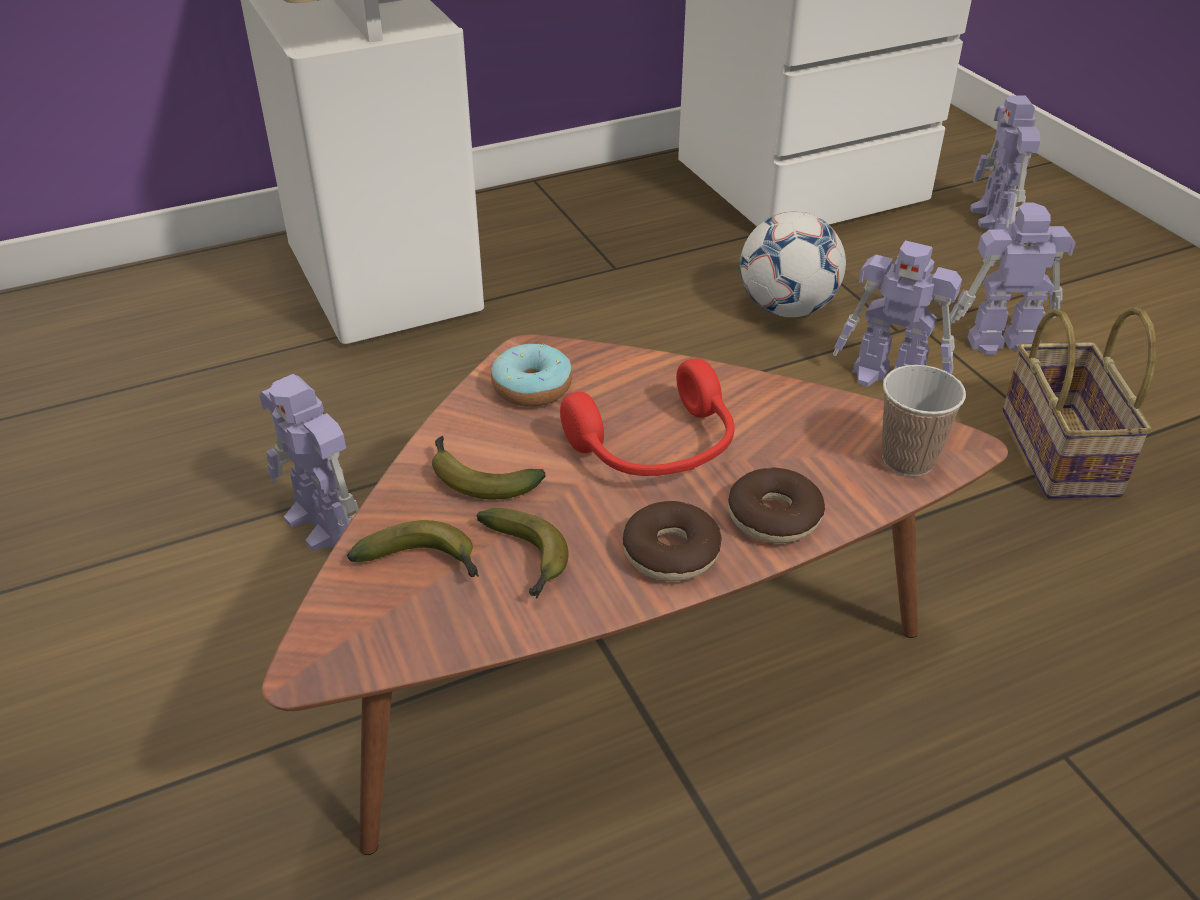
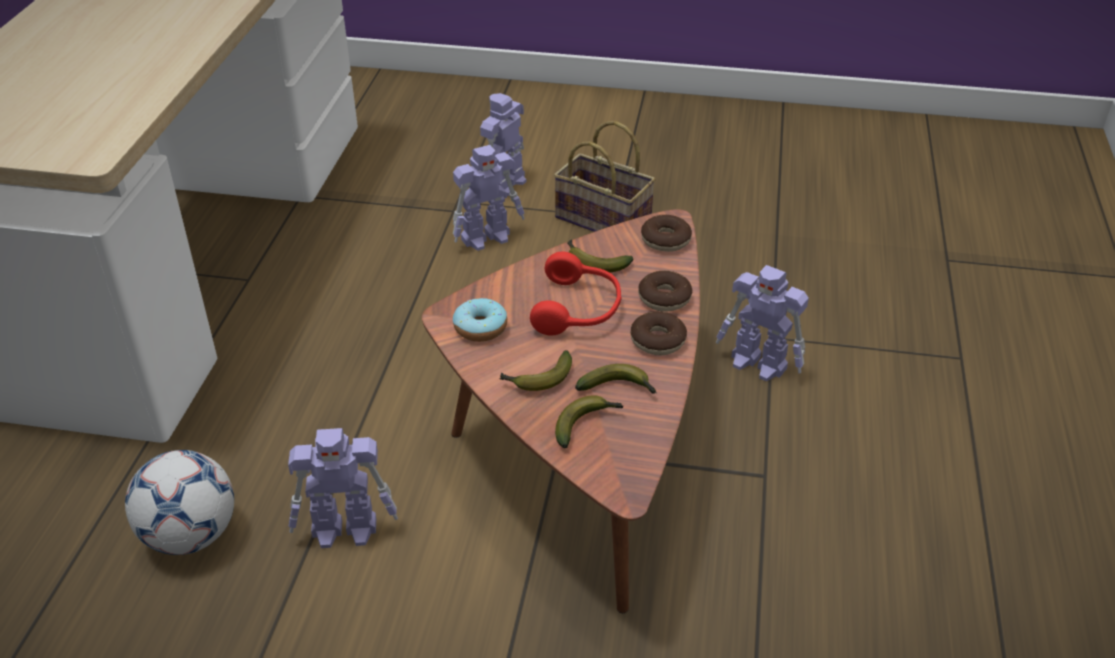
camera: 55 degrees left, 0 degrees up
football [740,211,846,317] -> football moved to [125,450,234,555]
cup [881,365,966,476] -> donut [641,215,692,252]
toy robot [970,96,1040,232] -> toy robot moved to [716,265,809,382]
none -> banana [568,239,633,272]

